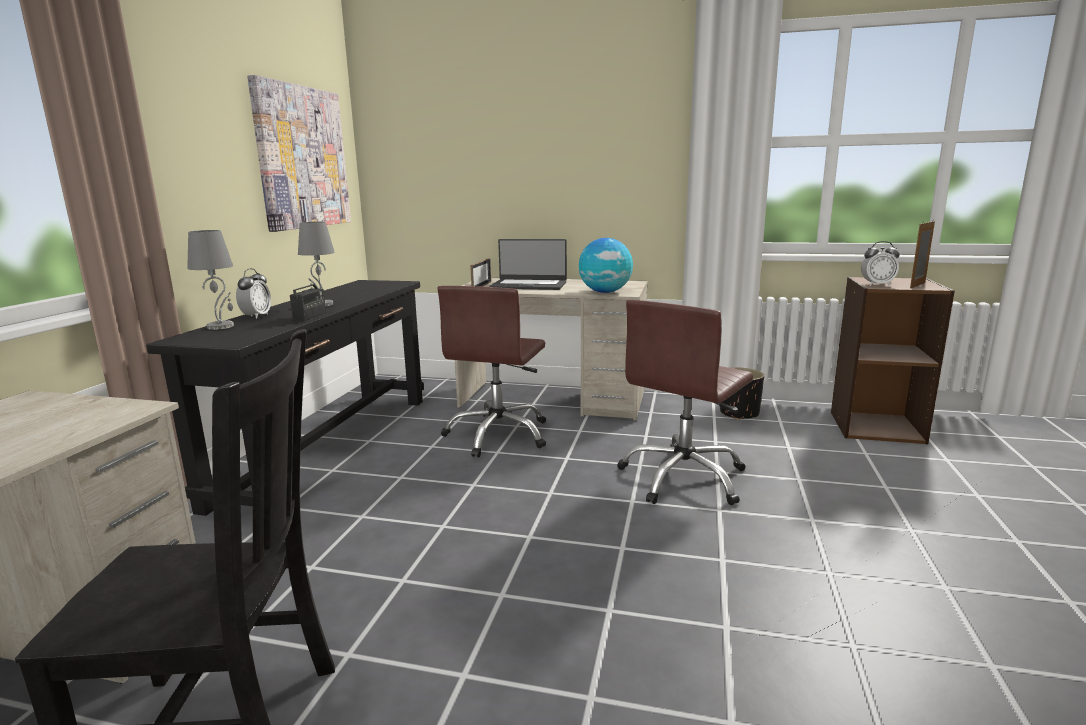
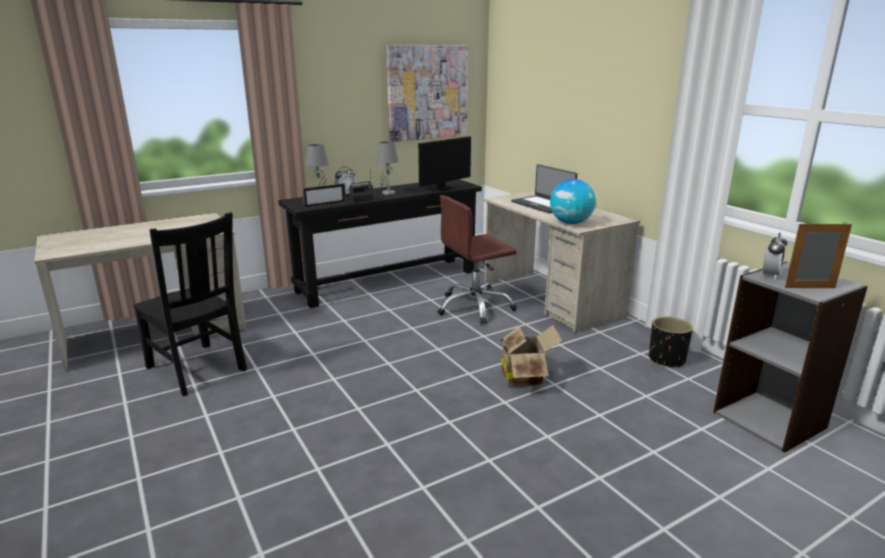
camera: 45 degrees right, 5 degrees up
picture frame [470,258,491,287] -> picture frame moved to [302,183,346,208]
brown office chair [617,300,753,505] -> cardboard box [500,325,562,387]
brown bookcase [831,277,955,444] -> grey bookcase [713,262,868,453]
alarm clock [861,241,900,286] -> alarm clock turned 105 degrees counterclockwise [763,232,787,280]
none -> monitor [418,136,471,191]

